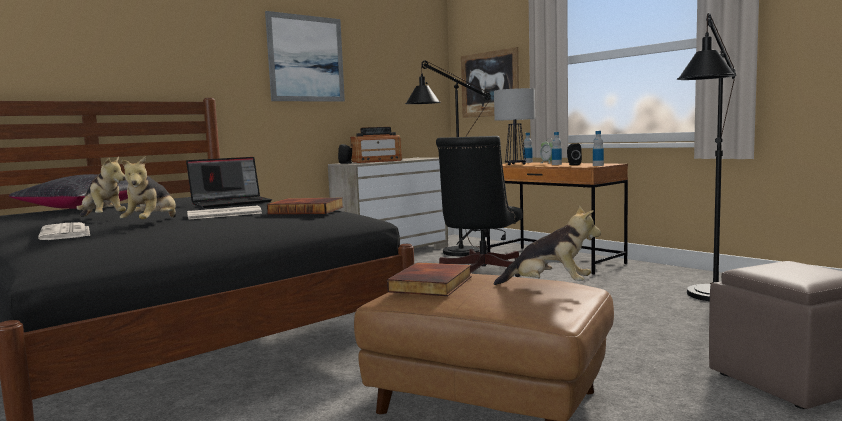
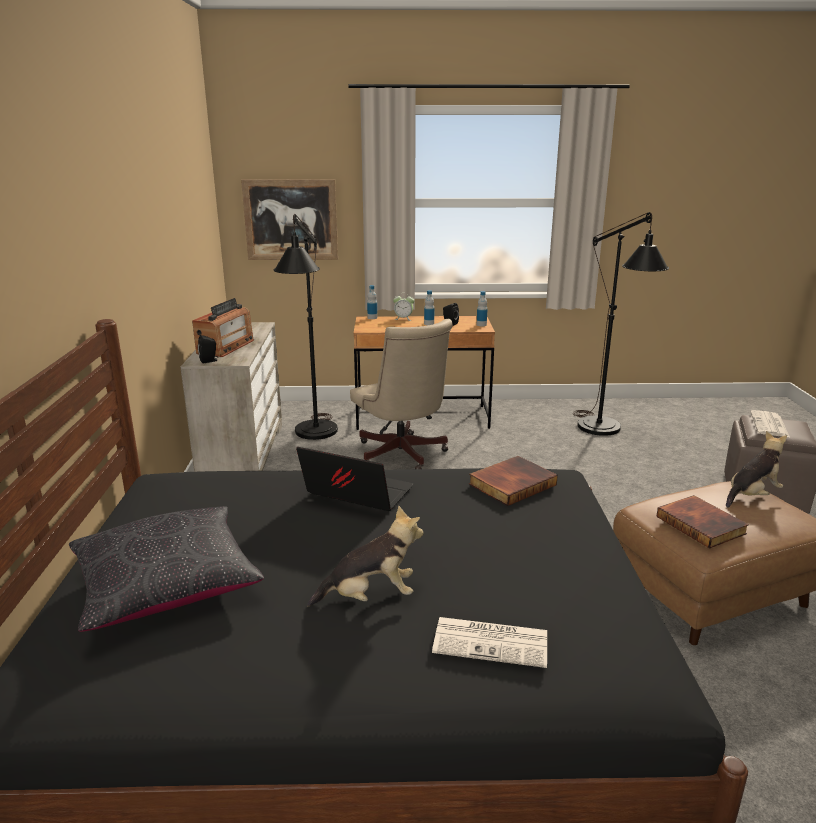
camera: 50 degrees left, 15 degrees up
plush toy [120,156,176,219] -> none
laptop [186,157,272,208] -> laptop turned 75 degrees counterclockwise [296,447,413,511]
newspaper [187,206,262,220] -> newspaper moved to [750,410,790,437]
picture [265,11,345,102] -> none
black office chair [436,136,522,277] -> beige office chair [350,319,453,469]
table lamp [494,88,535,165] -> none

